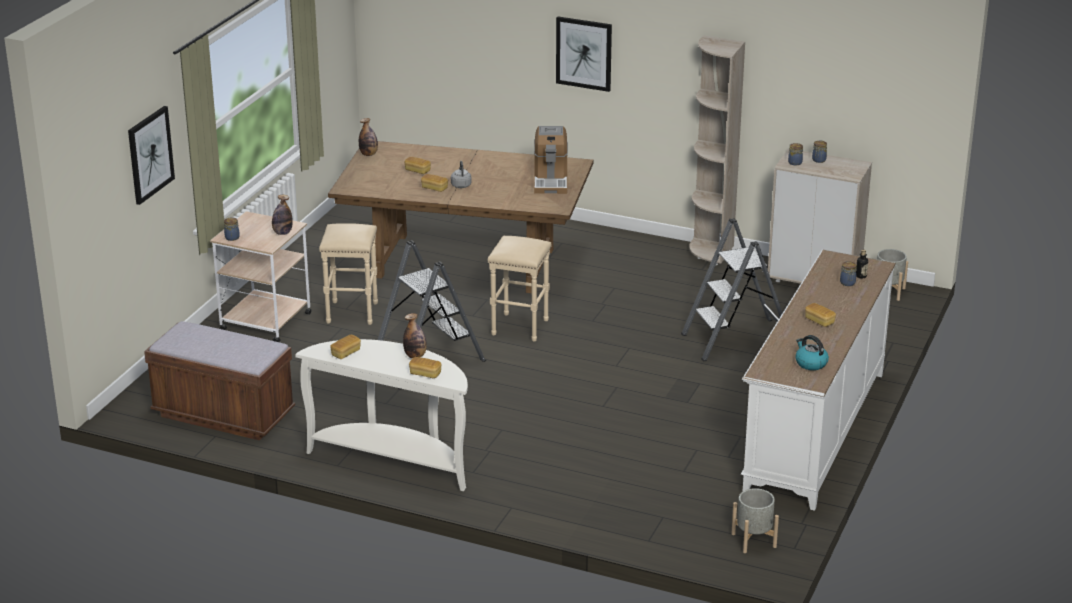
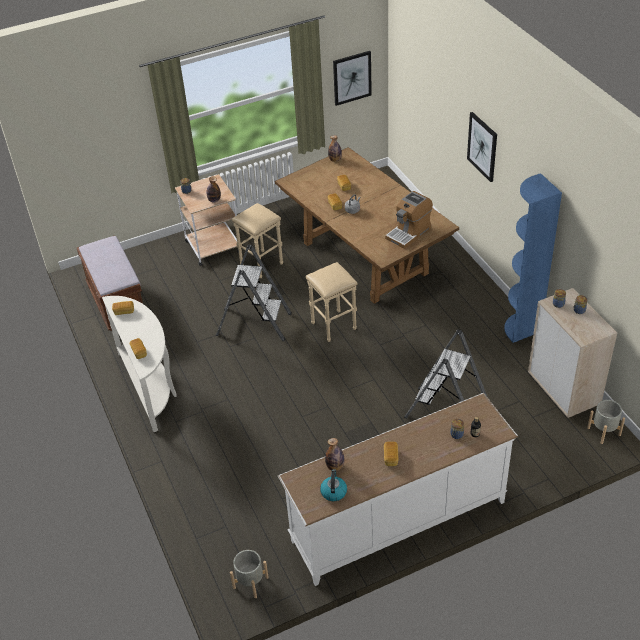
camera: 45 degrees right, 15 degrees up
picture [128,106,175,205] -> picture moved to [333,51,372,106]
bottle [403,313,427,358] -> bottle moved to [325,438,344,471]
beige bookcase [689,36,745,265] -> blue bookcase [504,173,562,343]

